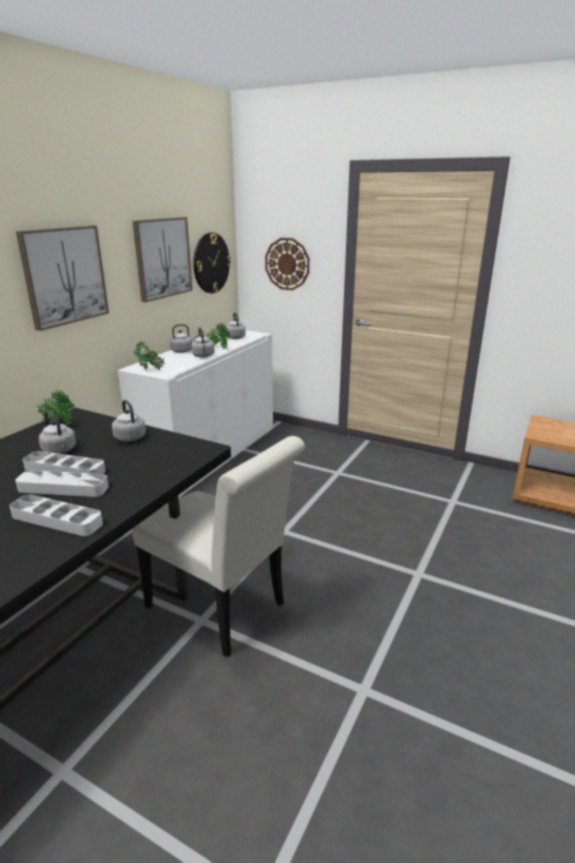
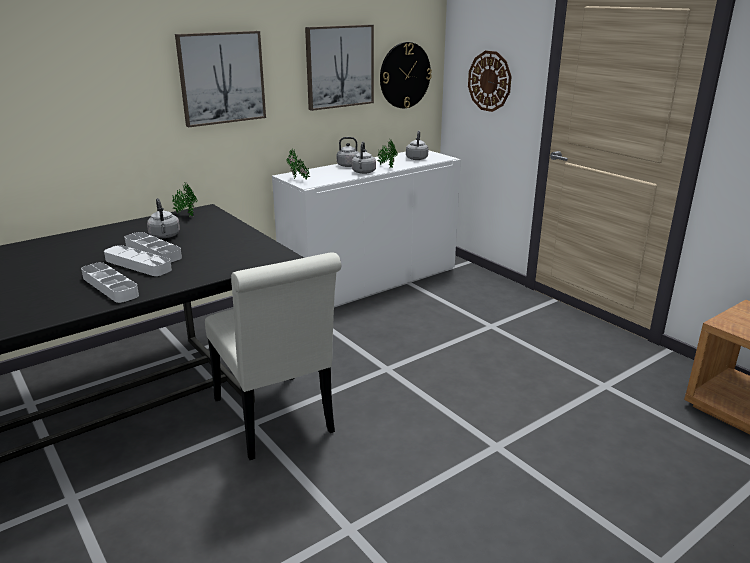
camera: 25 degrees right, 0 degrees up
grey kettle [112,400,146,442] -> none

